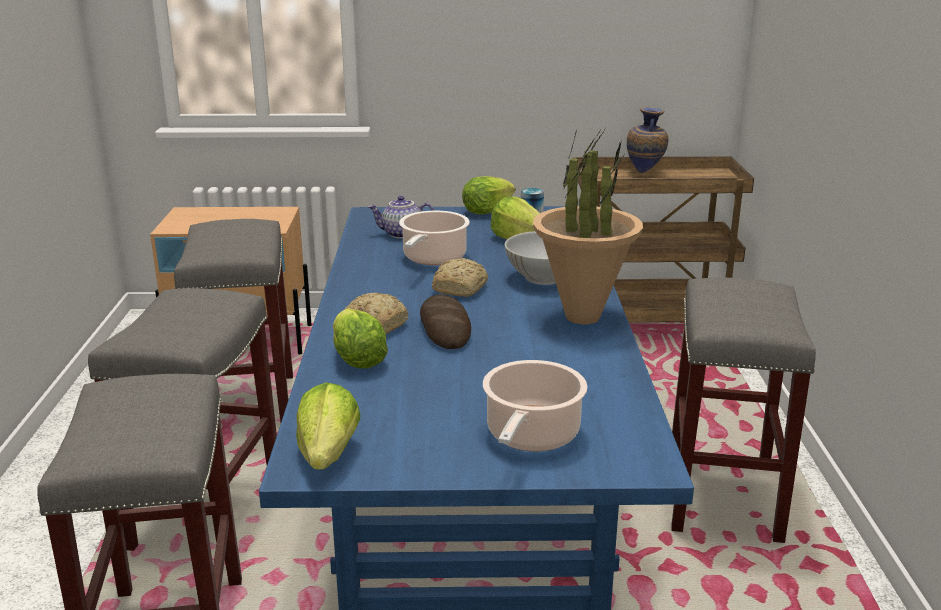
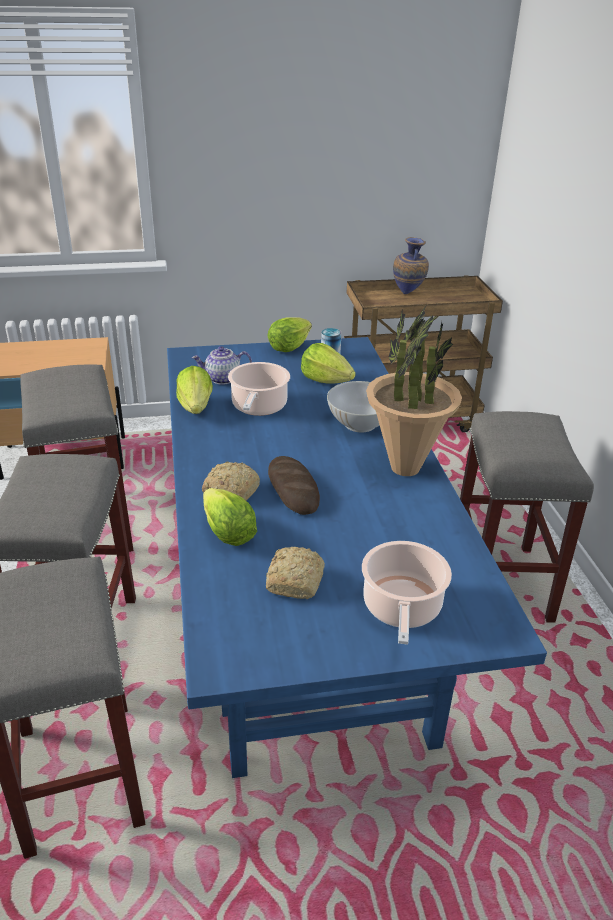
camera: 10 degrees left, 10 degrees up
lettuce [296,382,360,470] -> lettuce moved to [176,366,213,414]
bread [432,258,488,297] -> bread moved to [266,547,325,599]

